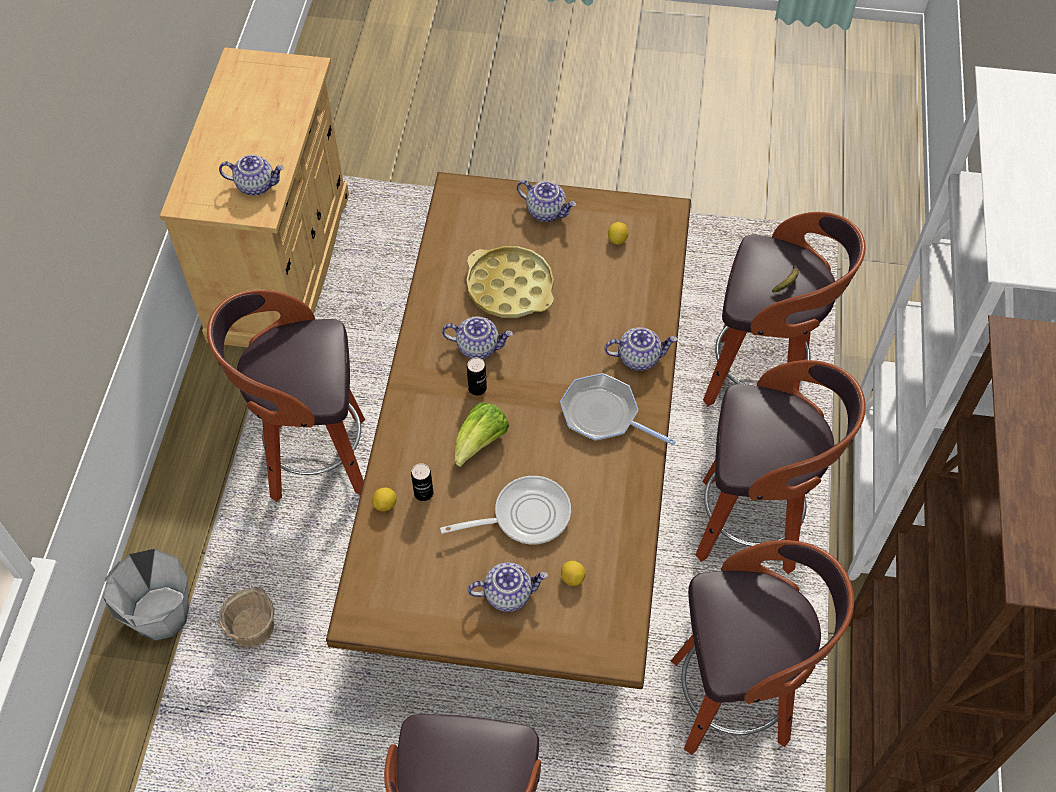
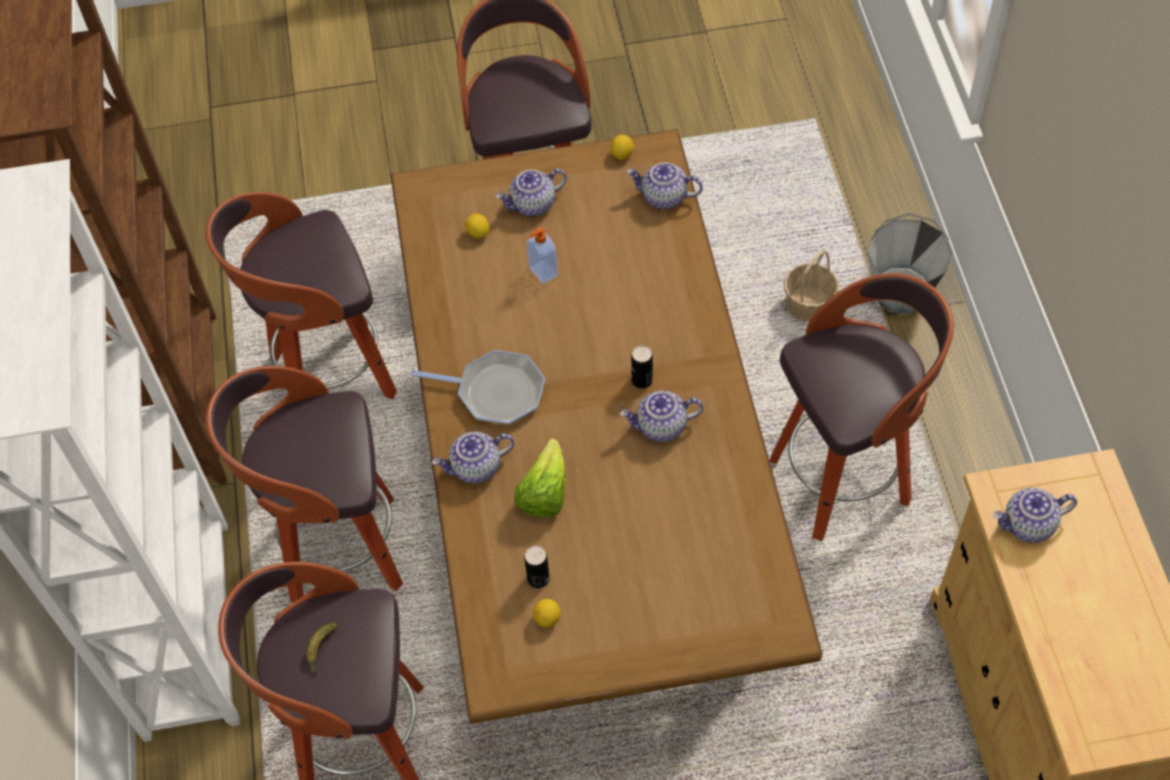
camera: 165 degrees right, 0 degrees up
lemon [372,488,397,511] -> lemon moved to [611,135,634,160]
can [411,463,433,501] -> can moved to [524,546,550,588]
frying pan [440,476,571,544] -> soap dispenser [526,227,558,284]
lettuce [455,402,509,467] -> lettuce moved to [514,439,567,518]
yellow tray [466,246,554,318] -> none
teapot [517,180,576,222] -> teapot moved to [627,162,703,209]

